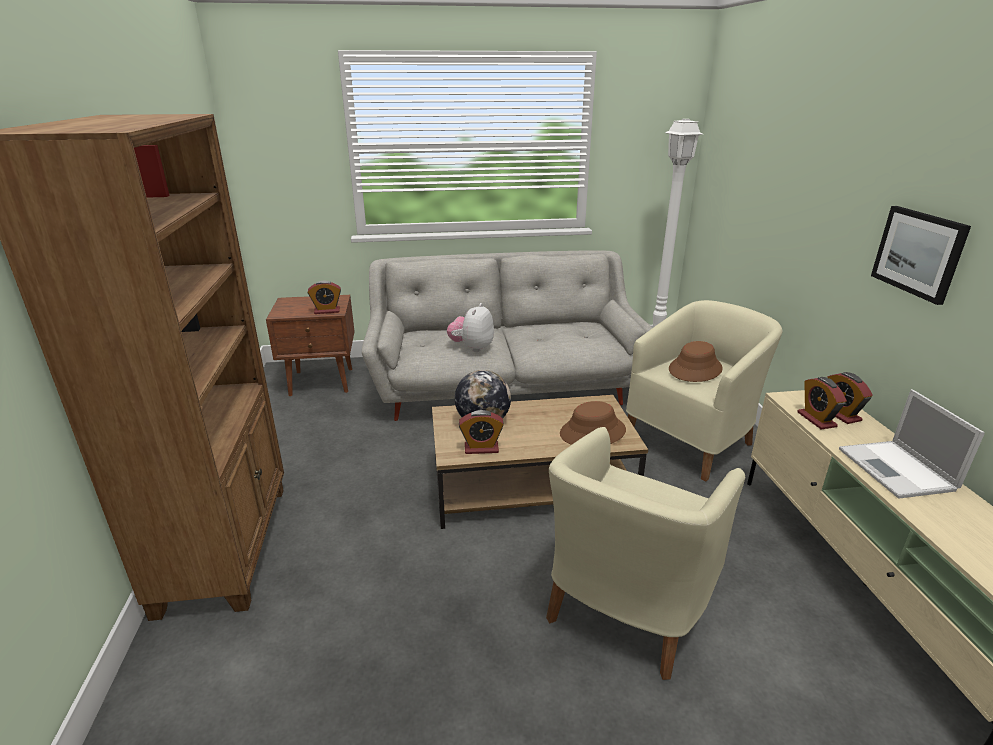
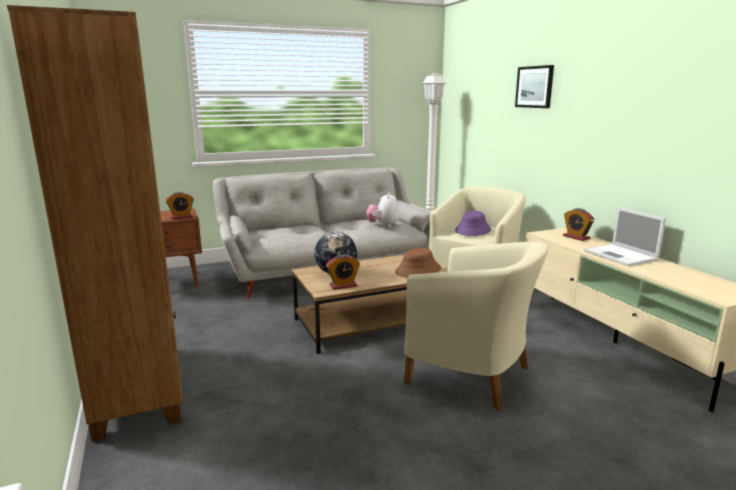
camera: 15 degrees left, 10 degrees down
plush toy [447,303,494,352] -> plush toy moved to [367,192,399,228]
beige armchair [546,427,745,680] -> beige armchair turned 75 degrees counterclockwise [404,242,549,410]
brown hat [669,341,723,382] -> purple hat [455,211,491,236]
alarm clock [797,377,847,429] -> none
picture [871,206,971,305] -> picture moved to [515,65,554,108]

